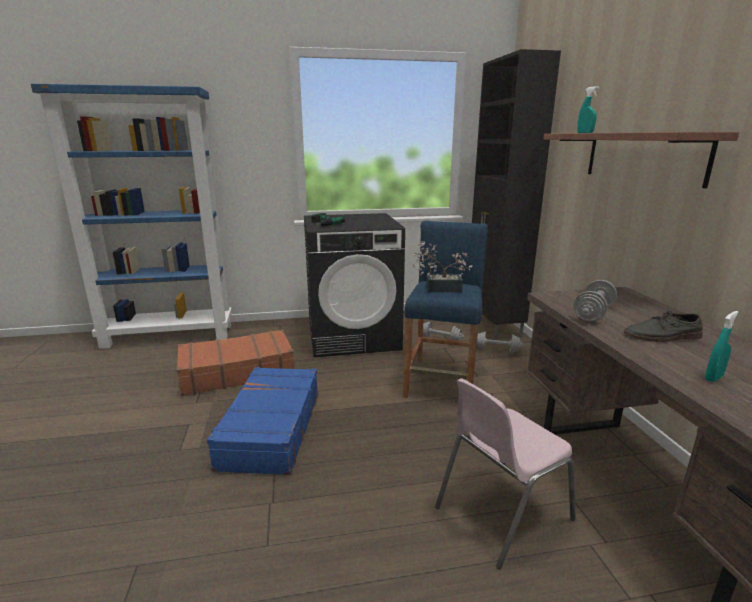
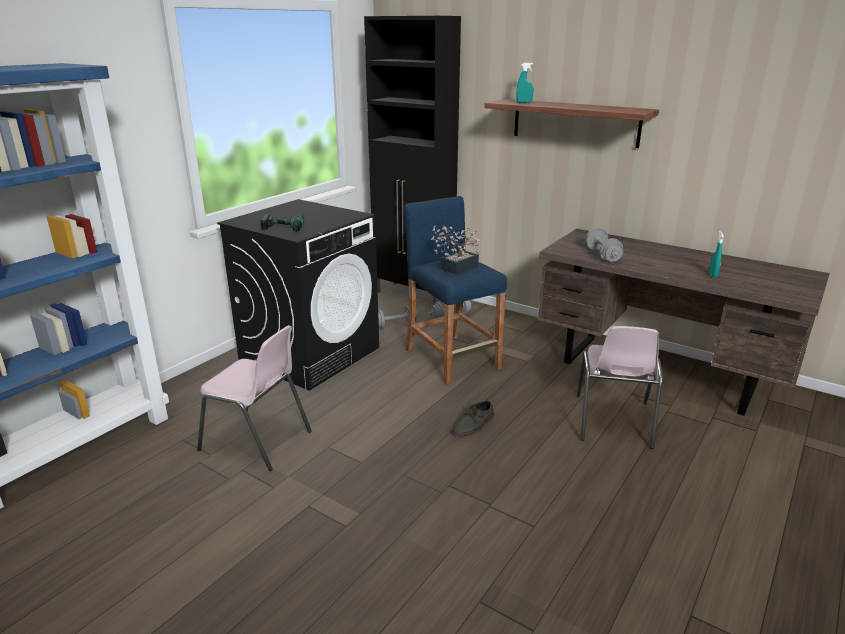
camera: 45 degrees left, 5 degrees up
brown suitcase [177,329,294,396] -> pink chair [197,325,312,471]
blue suitcase [207,367,318,475] -> none
grey shoe [624,310,703,342] -> grey shoe moved to [452,401,494,437]

